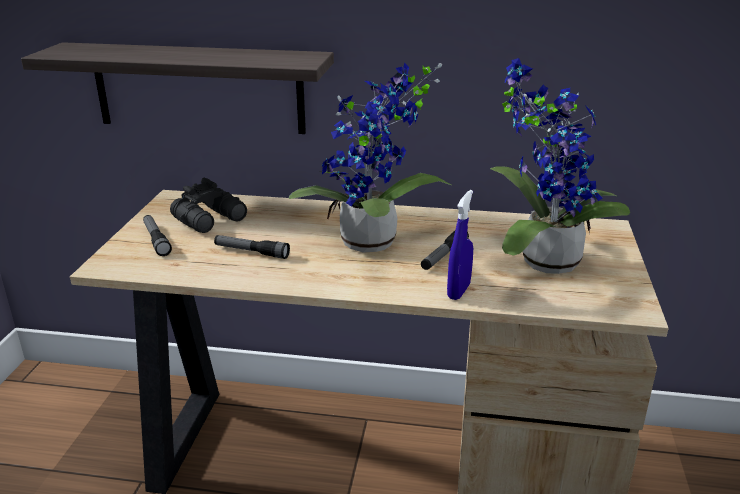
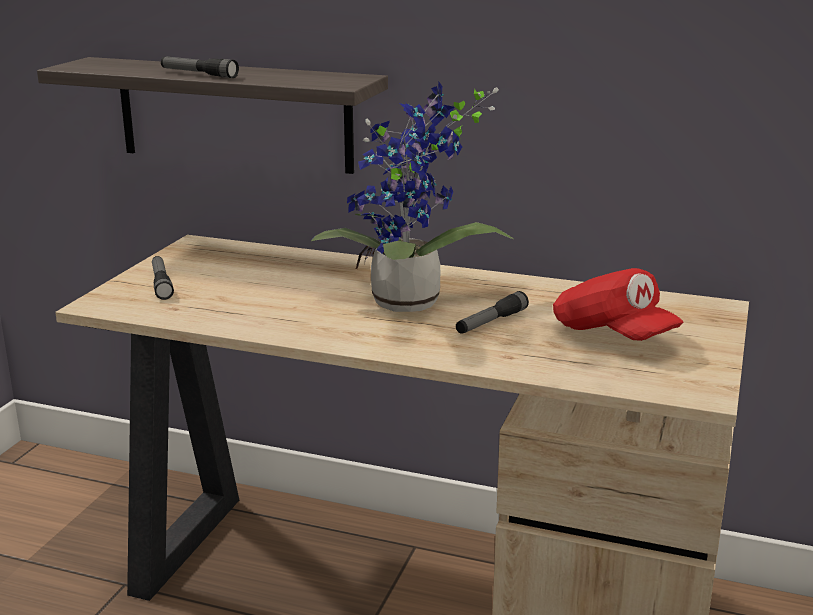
camera: 10 degrees right, 5 degrees down
black binoculars [170,178,247,233] -> none
flashlight [214,235,290,259] -> flashlight moved to [161,56,239,78]
blue spray bottle [447,190,473,300] -> none
potted plant [490,58,630,274] -> red cap [553,268,683,341]

